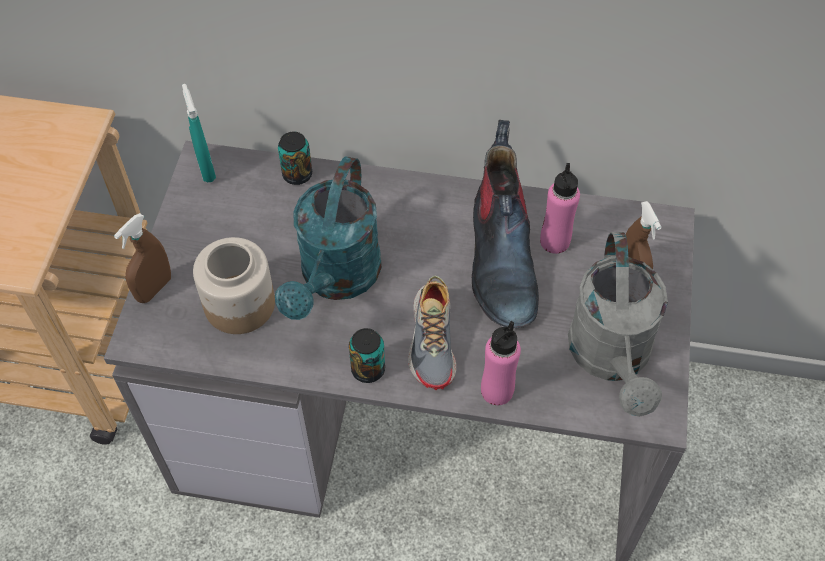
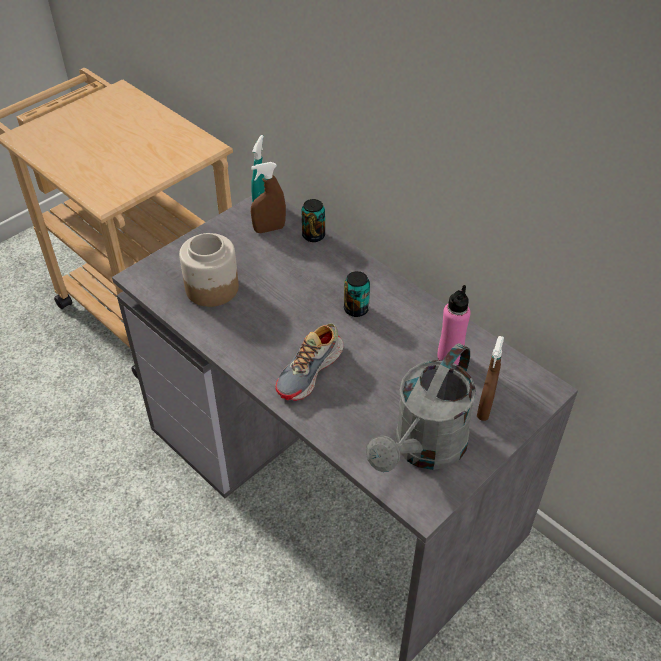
camera: 35 degrees right, 10 degrees down
brown spray bottle [114,213,171,303] -> brown spray bottle moved to [251,162,286,233]
turquoise watering can [275,156,382,320] -> none
can [349,328,385,383] -> can moved to [344,271,370,317]
boot [472,120,539,328] -> none
pink bottle [481,321,521,405] -> none

